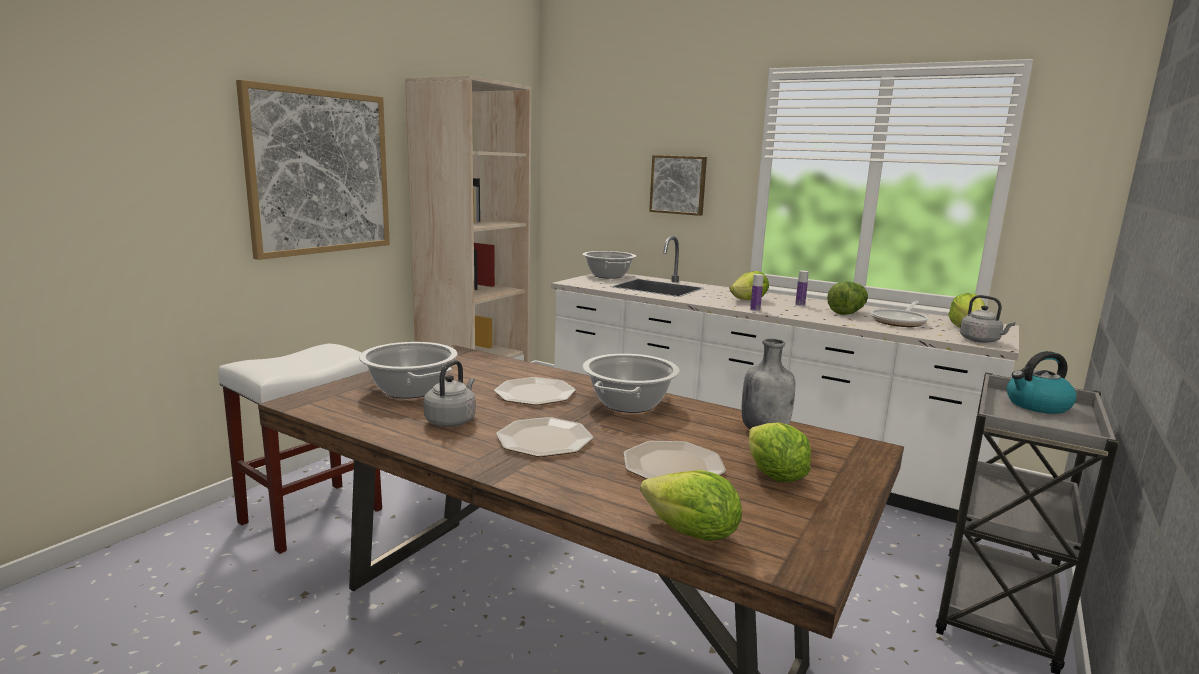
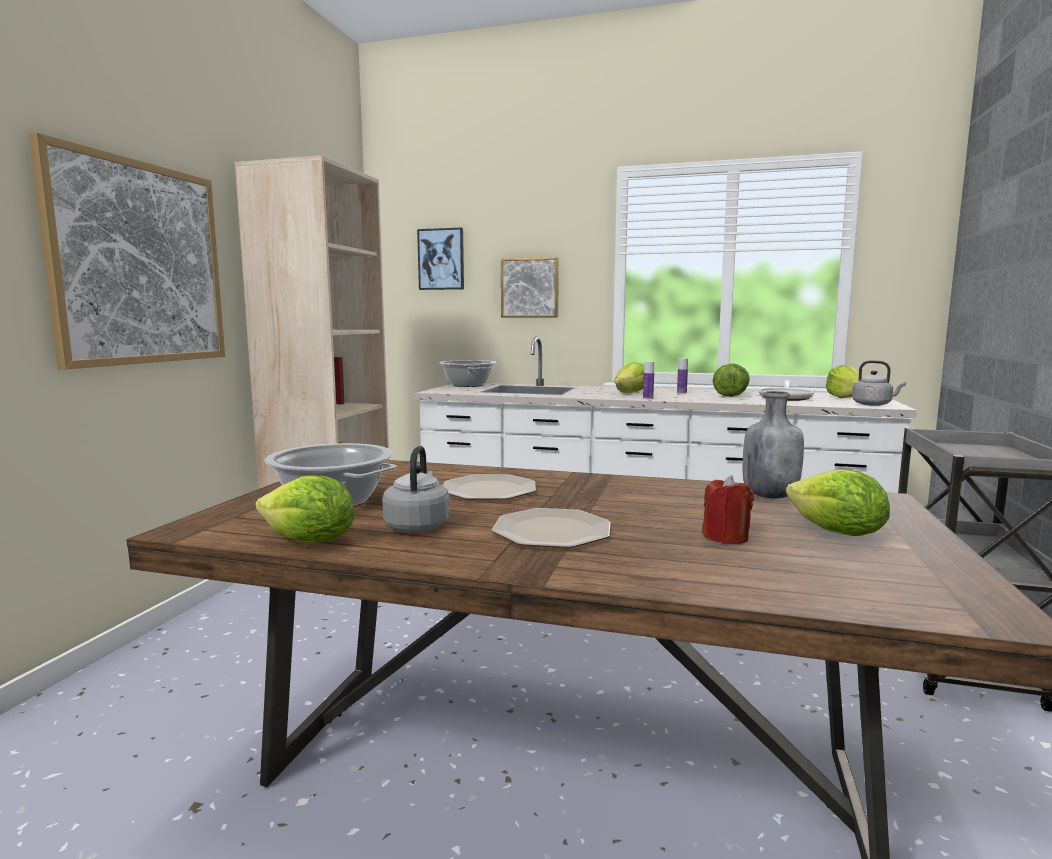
camera: 15 degrees left, 5 degrees down
white stool [218,344,382,554] -> none
cooking pot [583,354,680,413] -> none
plate [624,441,726,479] -> red candle [702,475,754,544]
lettuce [640,470,742,541] -> lettuce moved to [256,475,355,543]
kettle [1007,351,1077,414] -> none
none -> picture [417,228,464,290]

